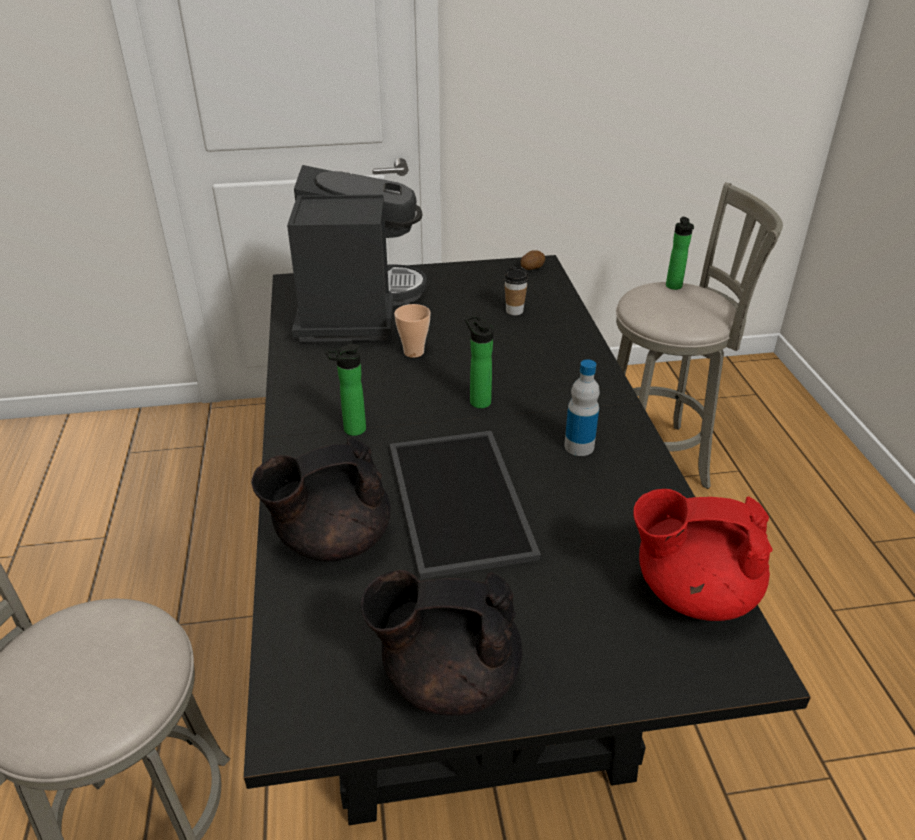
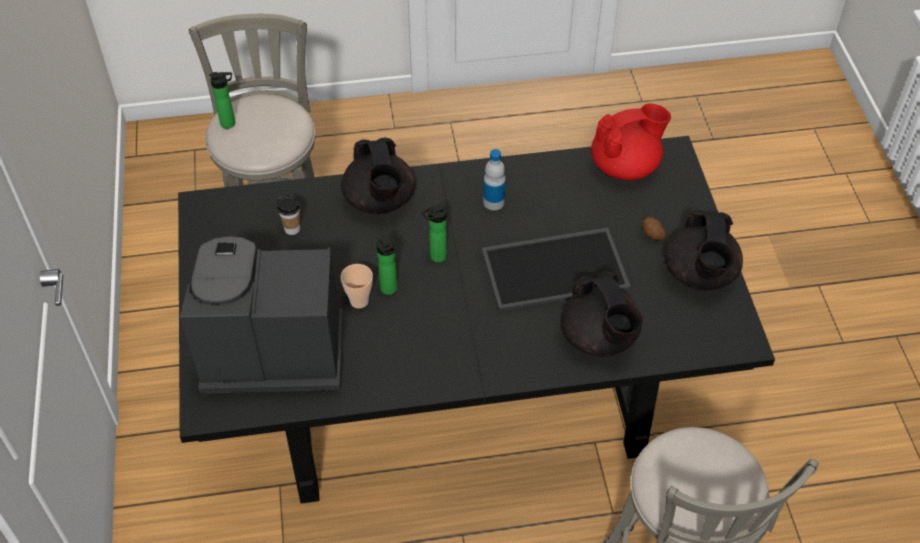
camera: 90 degrees left, 15 degrees up
bottle [325,344,366,436] -> bottle moved to [376,233,398,295]
potato [521,250,545,270] -> potato moved to [642,217,666,241]
red teapot [634,489,773,621] -> red teapot turned 120 degrees counterclockwise [591,103,671,180]
none -> black teapot [341,138,415,214]

